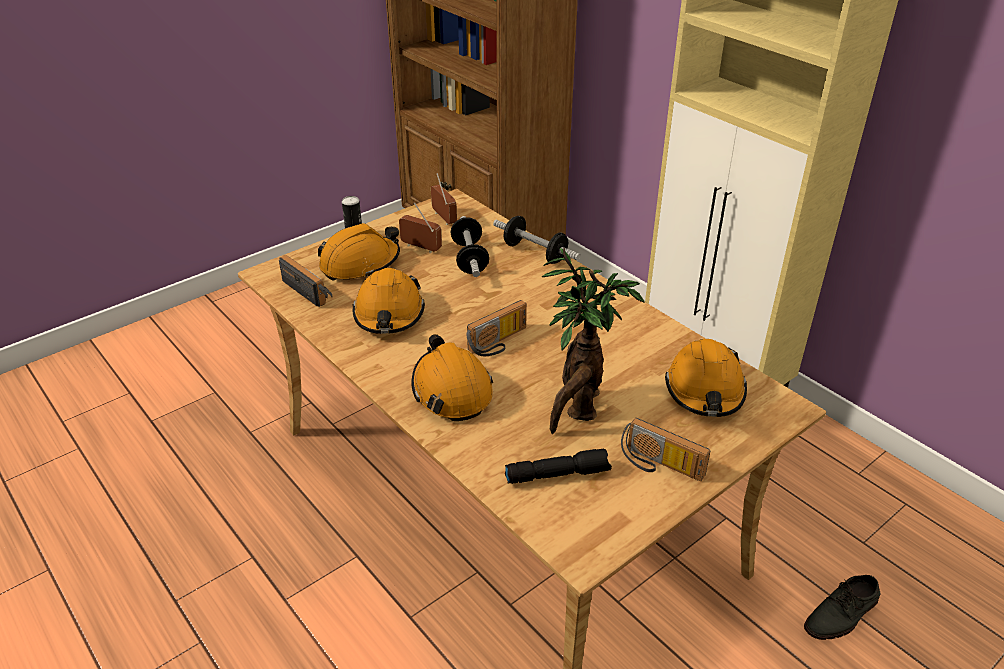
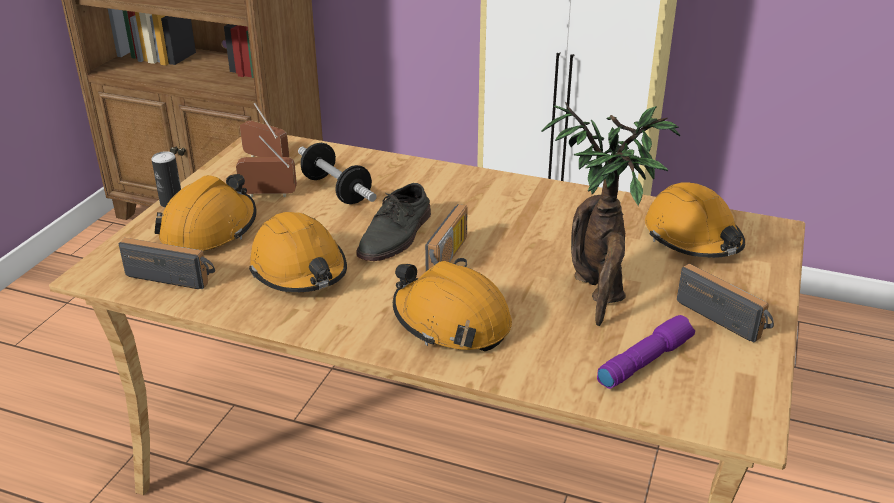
camera: 30 degrees left, 5 degrees down
dumbbell [493,216,581,264] -> none
black flashlight [505,449,612,484] -> purple flashlight [597,315,695,389]
radio [621,418,710,481] -> radio turned 135 degrees counterclockwise [677,264,774,342]
grey shoe [804,575,880,640] -> grey shoe moved to [357,183,431,261]

